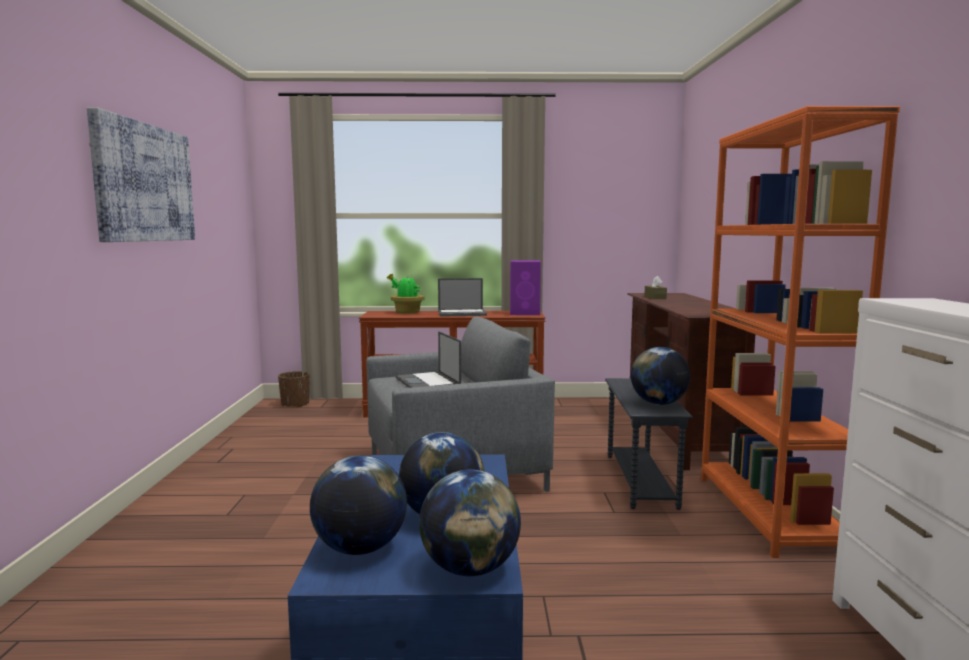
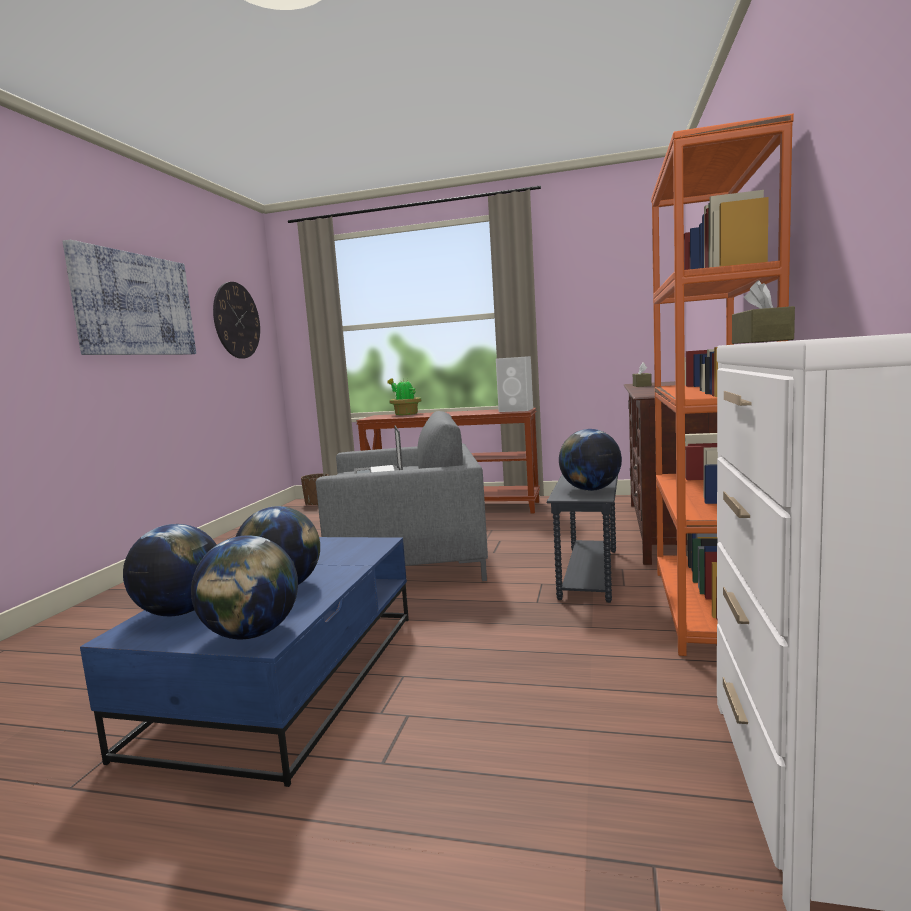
camera: 15 degrees right, 0 degrees up
laptop [438,278,487,317] -> none
purple speaker [510,260,541,315] -> white speaker [496,356,533,412]
none -> wall clock [213,282,260,359]
none -> brown tissue box [732,280,795,344]

